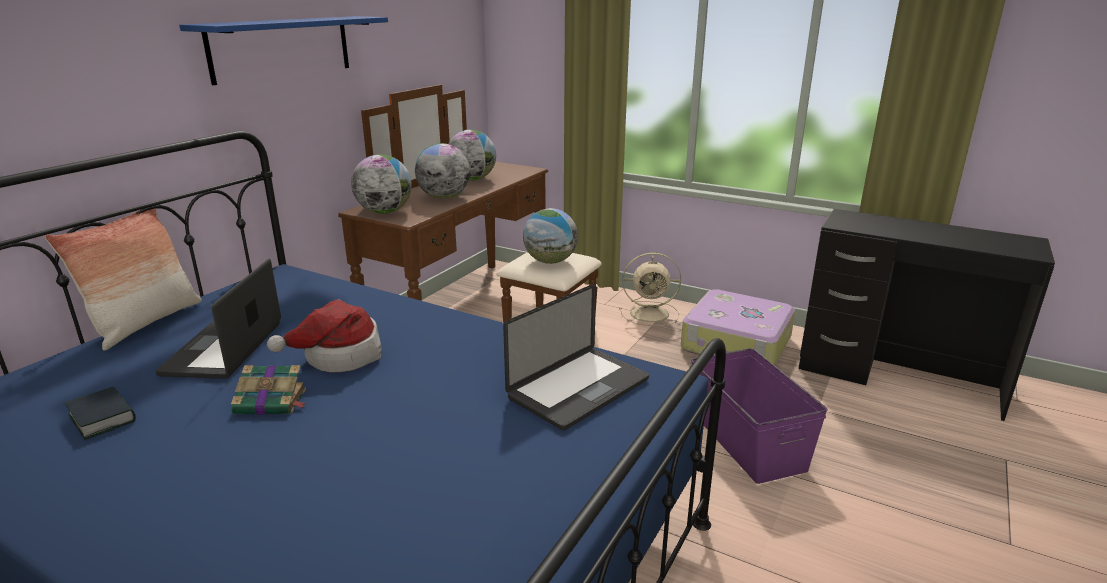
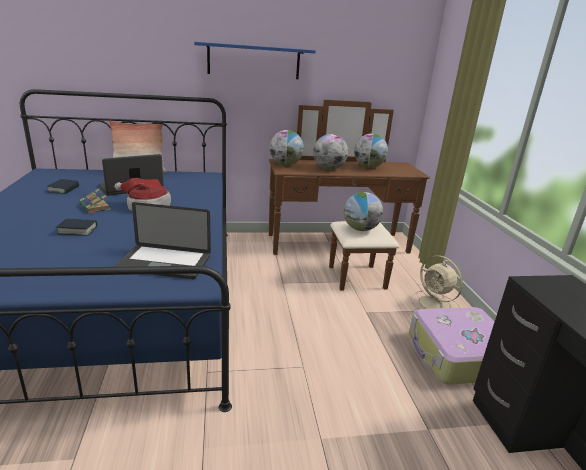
camera: 50 degrees right, 0 degrees up
purple storage box [691,348,828,484] -> none
none -> book [56,219,97,236]

